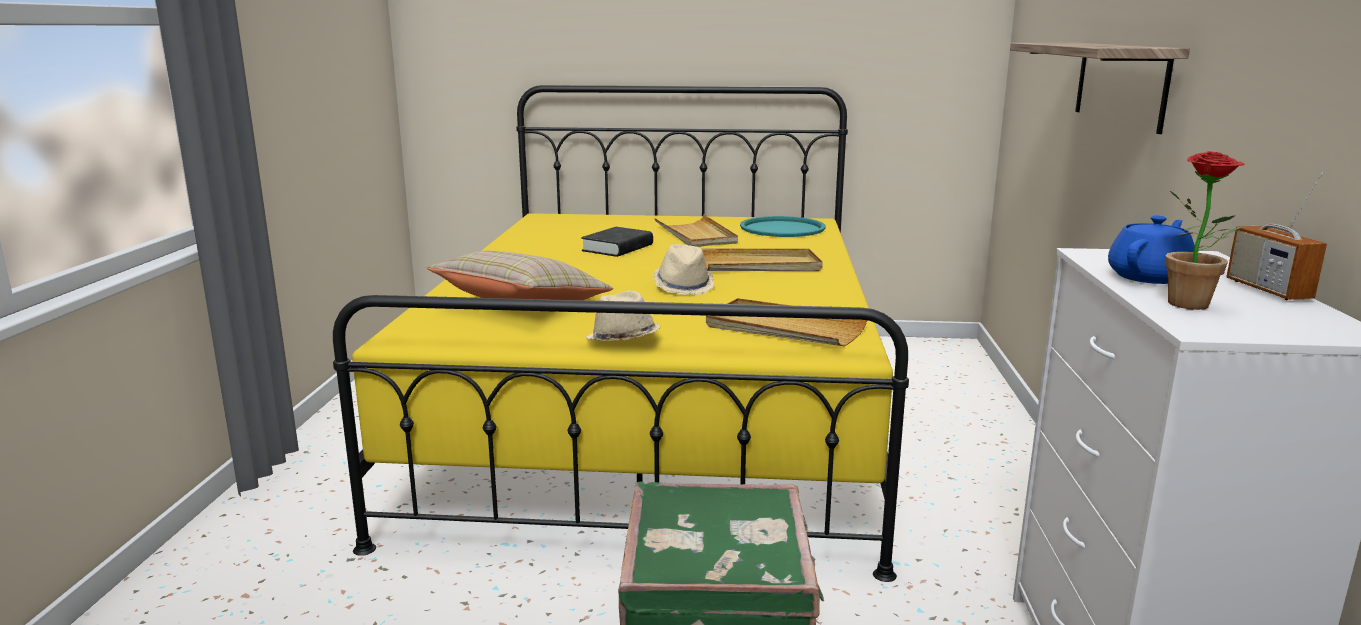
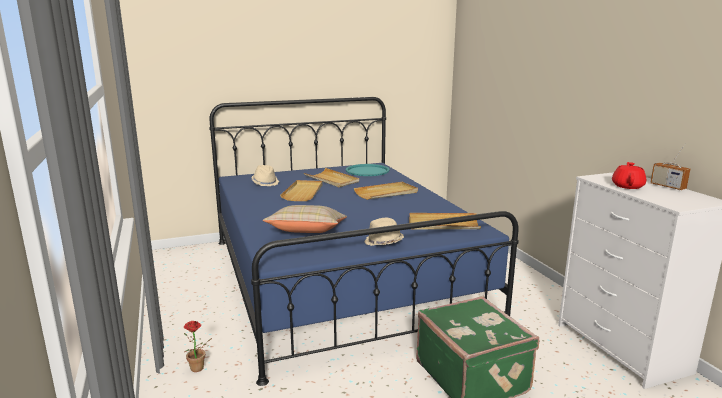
camera: 25 degrees left, 0 degrees up
yellow bed [333,85,909,582] -> blue bed [209,97,519,386]
black book [581,227,653,257] -> beige tray [280,180,323,201]
beige hat [654,244,715,295] -> beige hat moved to [252,165,279,186]
shelf [1010,43,1190,134] -> none
blue teapot [1108,216,1195,284] -> red teapot [612,162,646,189]
potted plant [1165,151,1245,310] -> potted plant moved to [184,321,212,372]

